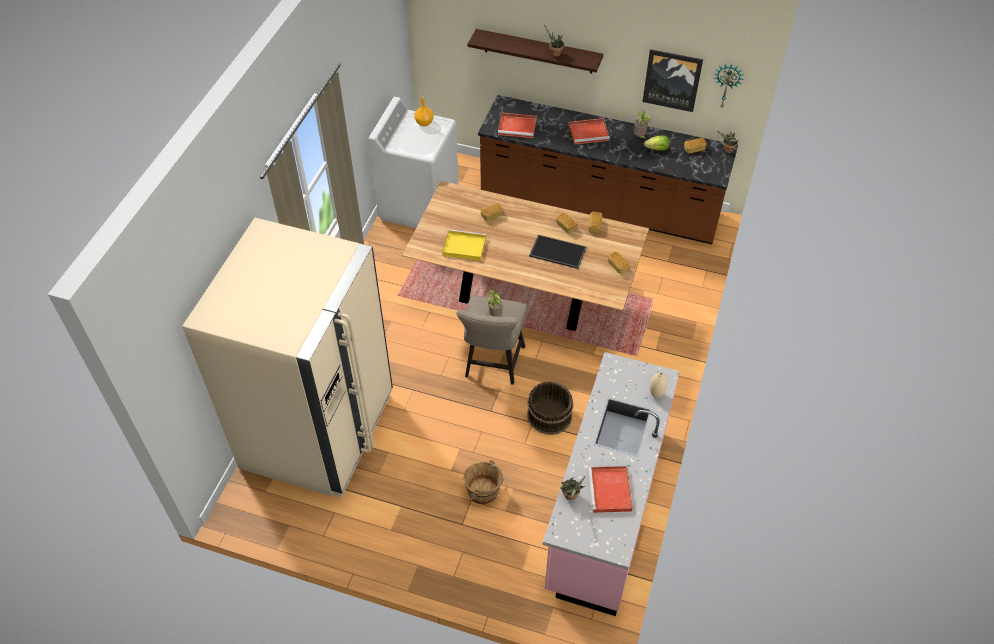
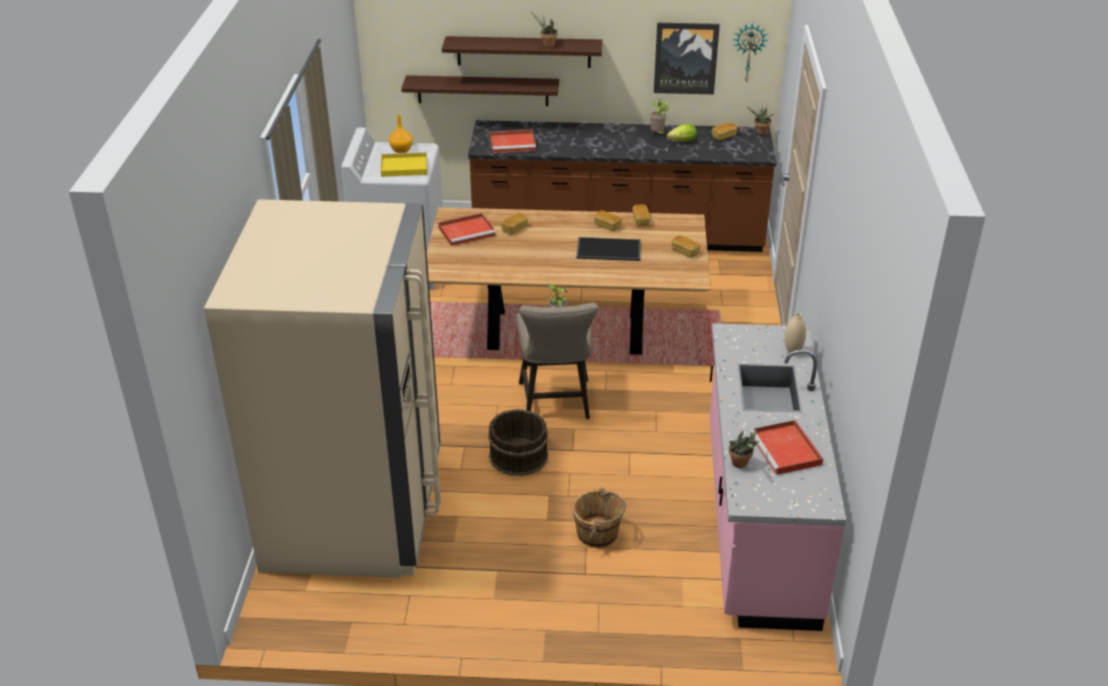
camera: 15 degrees left, 15 degrees down
yellow tray [442,229,486,261] -> yellow tray moved to [381,152,427,177]
brown bucket [527,381,573,435] -> brown bucket moved to [488,409,548,476]
red tray [568,118,610,144] -> red tray moved to [438,213,496,246]
none -> shelf [401,75,559,106]

